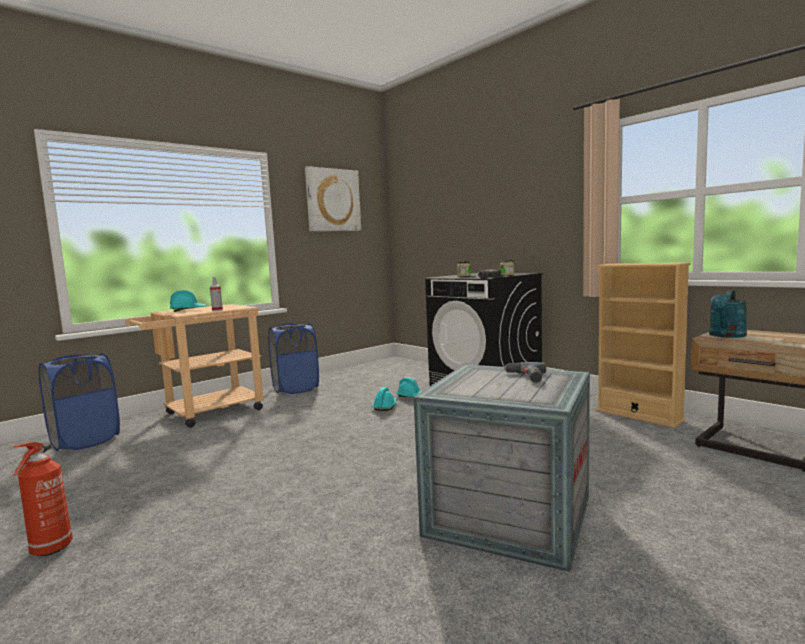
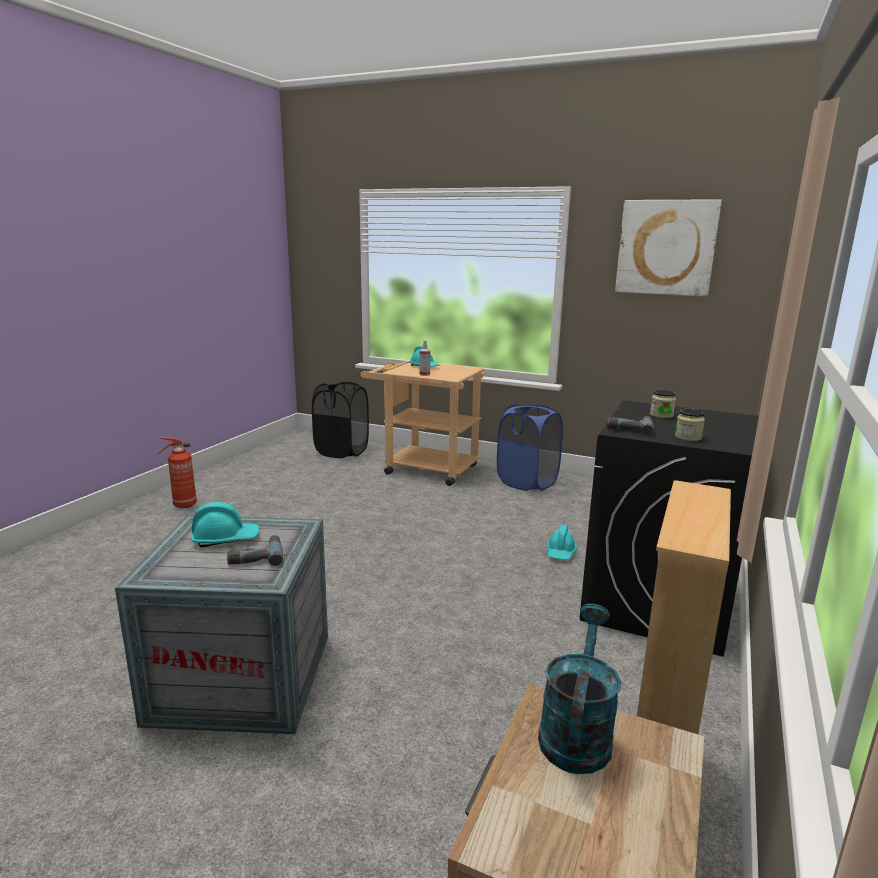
camera: 65 degrees right, 10 degrees up
blue laundry basket [39,353,120,451] -> black laundry basket [312,382,369,458]
turquoise hard hat [372,387,397,411] -> turquoise hard hat moved to [191,502,260,547]
turquoise watering can [709,290,747,338] -> turquoise watering can turned 90 degrees clockwise [538,604,621,774]

